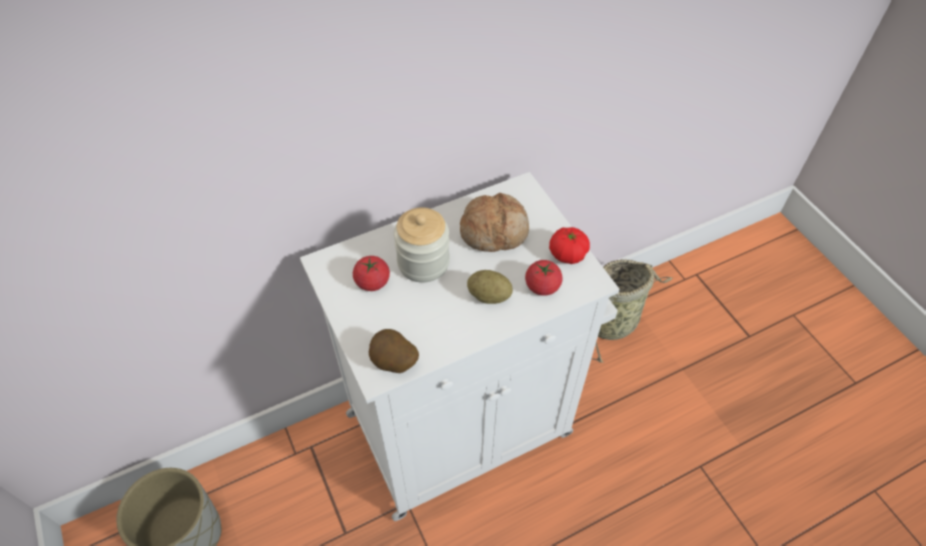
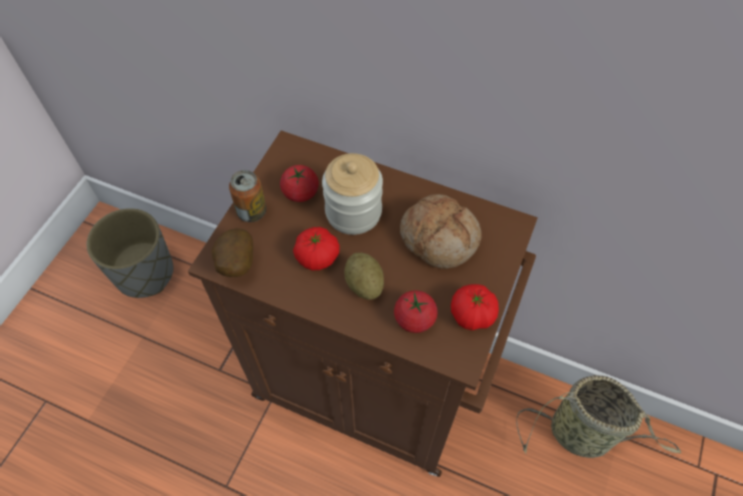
camera: 50 degrees right, 5 degrees up
white cabinet [300,172,619,521] -> brown cabinet [188,130,538,477]
none -> can [229,170,266,222]
none -> tomato [293,227,340,270]

